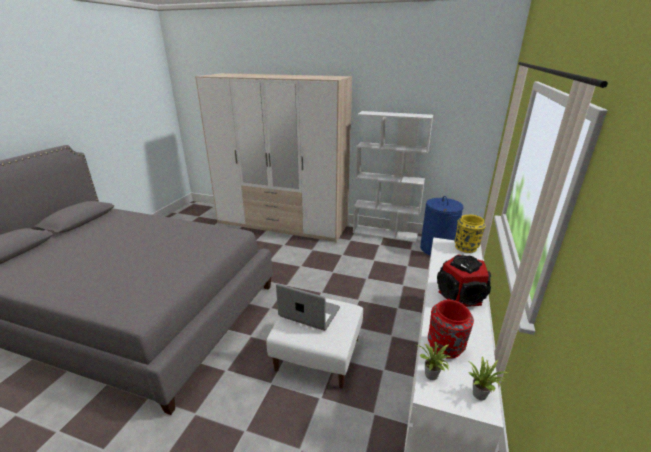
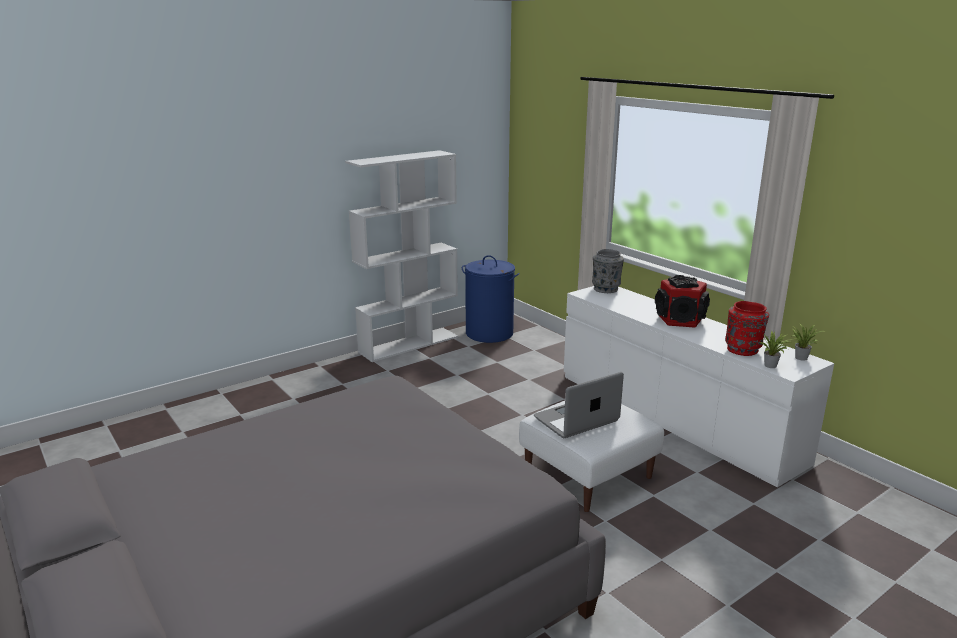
camera: 55 degrees left, 5 degrees down
wardrobe [195,73,352,243] -> none
yellow vase [454,215,486,253] -> grey vase [592,249,624,293]

